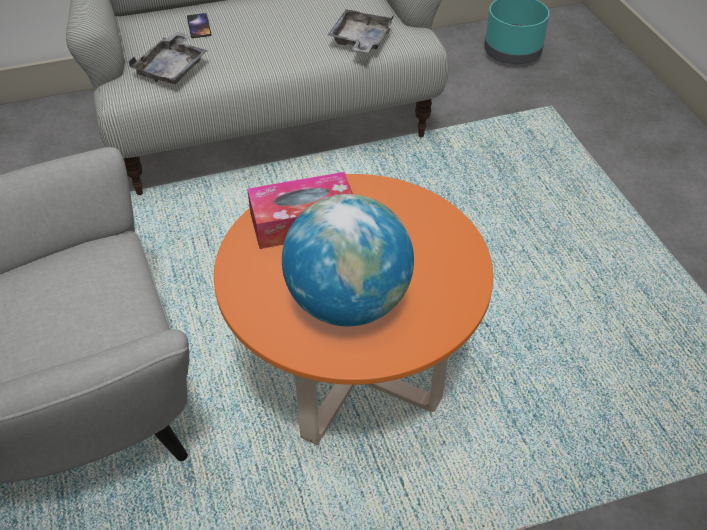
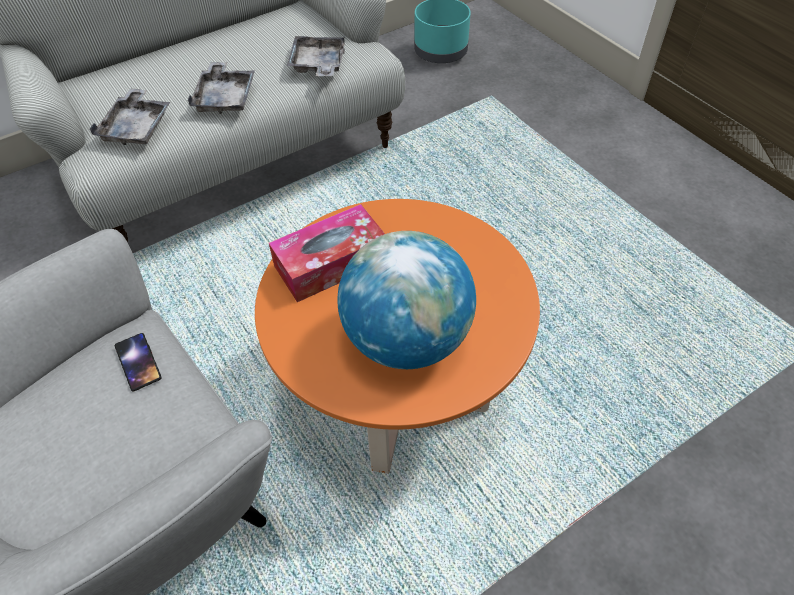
camera: 15 degrees left, 5 degrees up
phone [187,13,212,38] -> phone moved to [115,333,162,392]
none -> grey tray [187,62,255,114]

